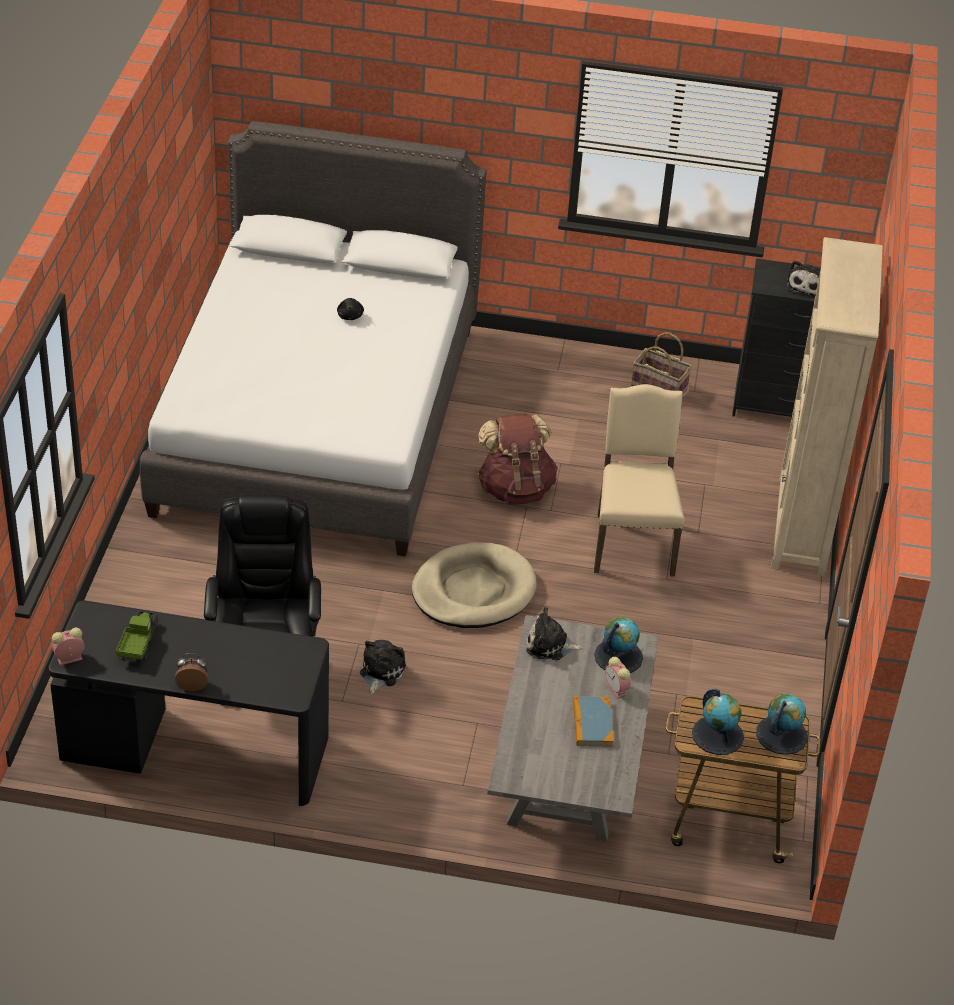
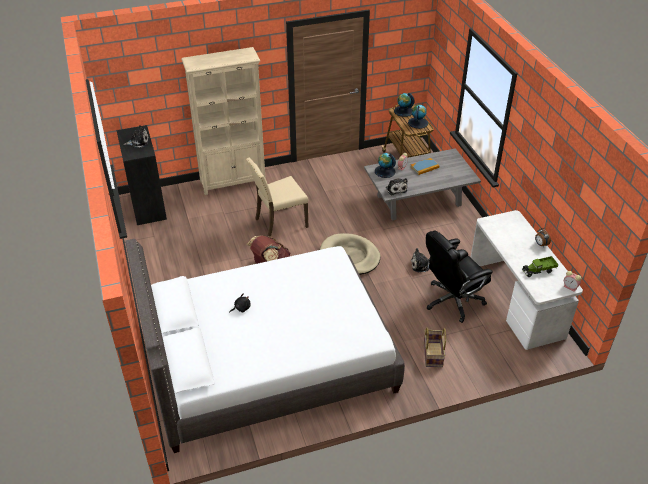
camera: 115 degrees left, 0 degrees up
black desk [48,600,329,806] -> white desk [471,210,583,350]
basket [631,332,692,395] -> basket moved to [424,327,446,367]

